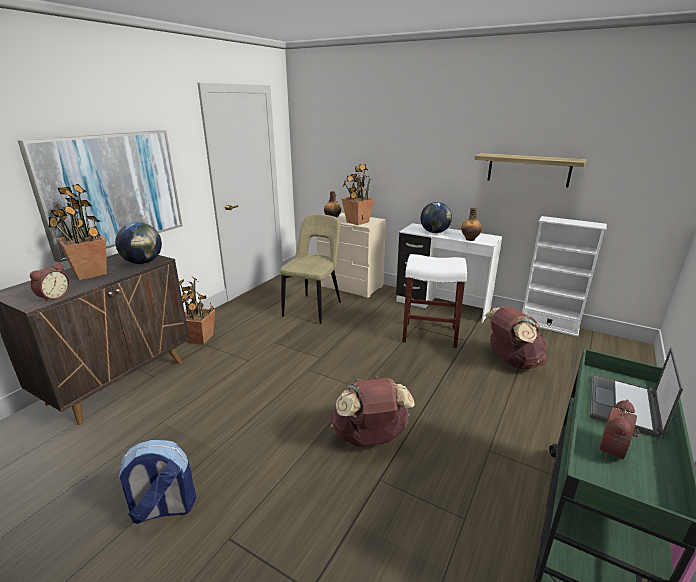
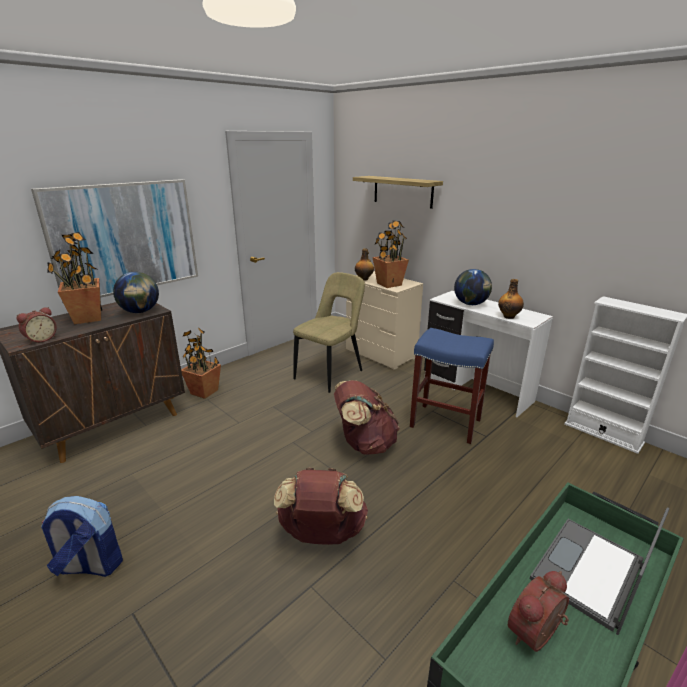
camera: 15 degrees right, 0 degrees up
white stool [402,254,467,348] -> blue stool [410,328,494,444]
shelf [474,153,586,187] -> shelf moved to [353,176,443,209]
brown backpack [484,306,547,369] -> brown backpack moved to [334,380,400,455]

